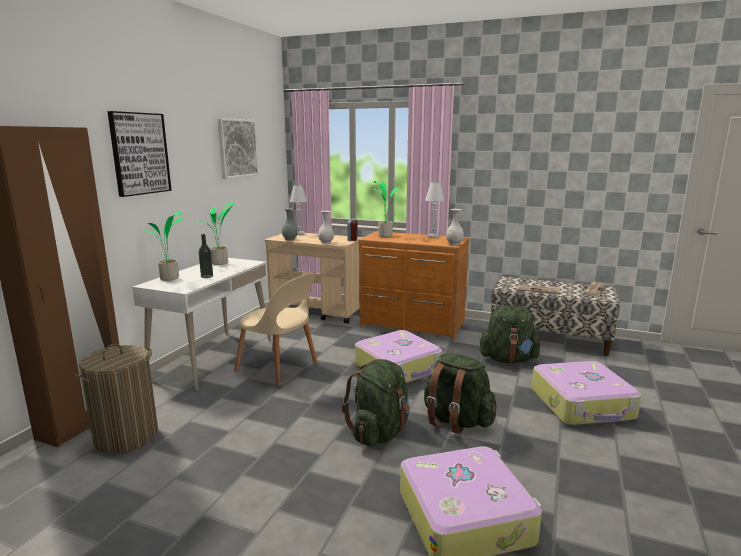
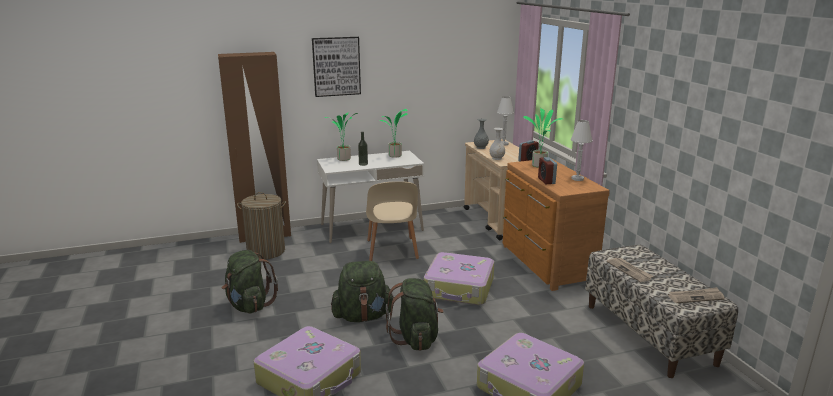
camera: 50 degrees right, 5 degrees up
picture [217,118,259,179] -> none
white vase [446,209,464,245] -> none
green backpack [479,305,542,363] -> green backpack moved to [222,250,278,314]
none -> alarm clock [538,157,557,184]

